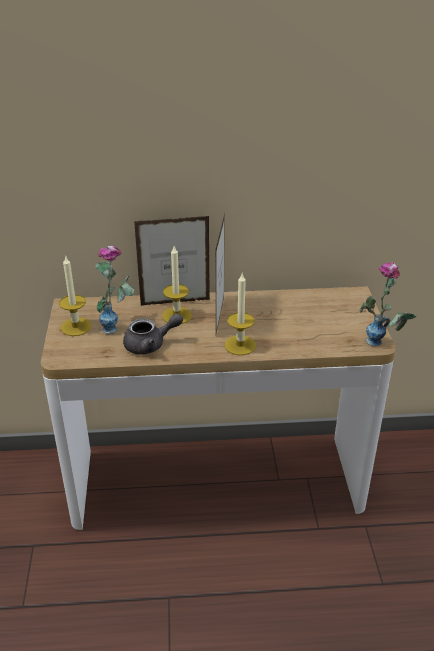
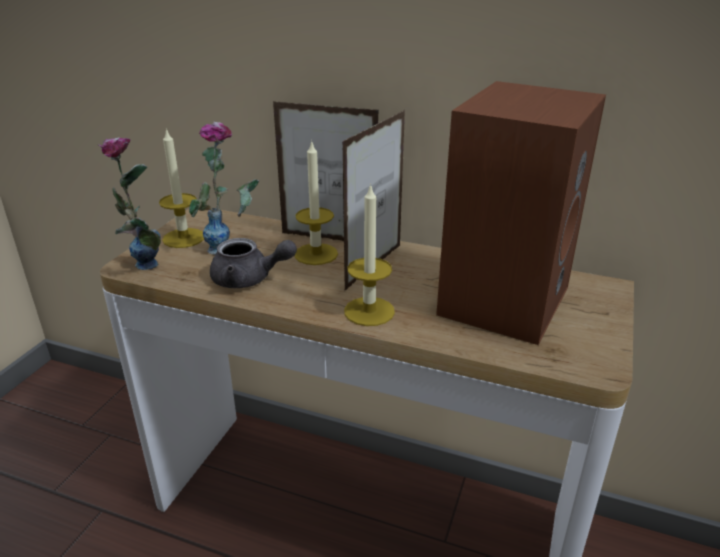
camera: 25 degrees right, 5 degrees down
vase [360,262,416,346] -> vase moved to [98,137,161,270]
none -> brown speaker [436,81,606,345]

